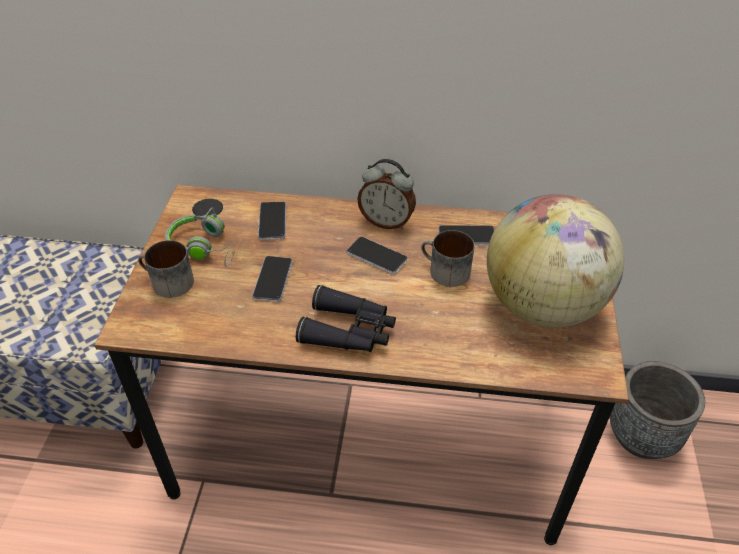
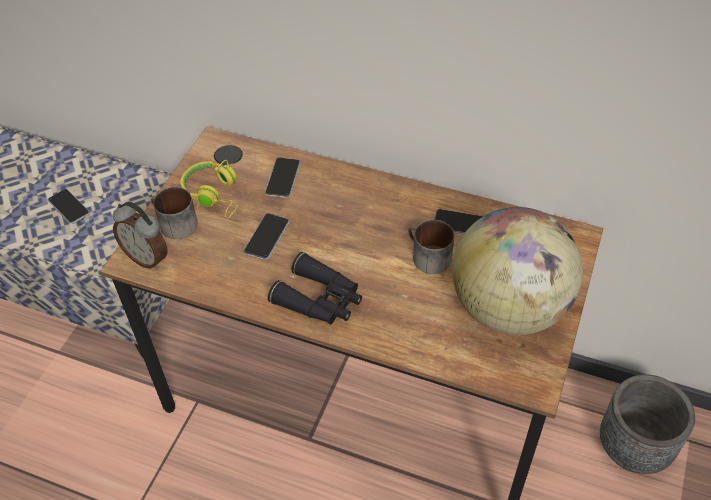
camera: 15 degrees right, 5 degrees up
grey headphones [165,208,235,267] -> yellow headphones [180,160,239,218]
phone [346,237,408,274] -> phone moved to [48,189,90,224]
alarm clock [357,159,416,229] -> alarm clock moved to [113,202,167,269]

